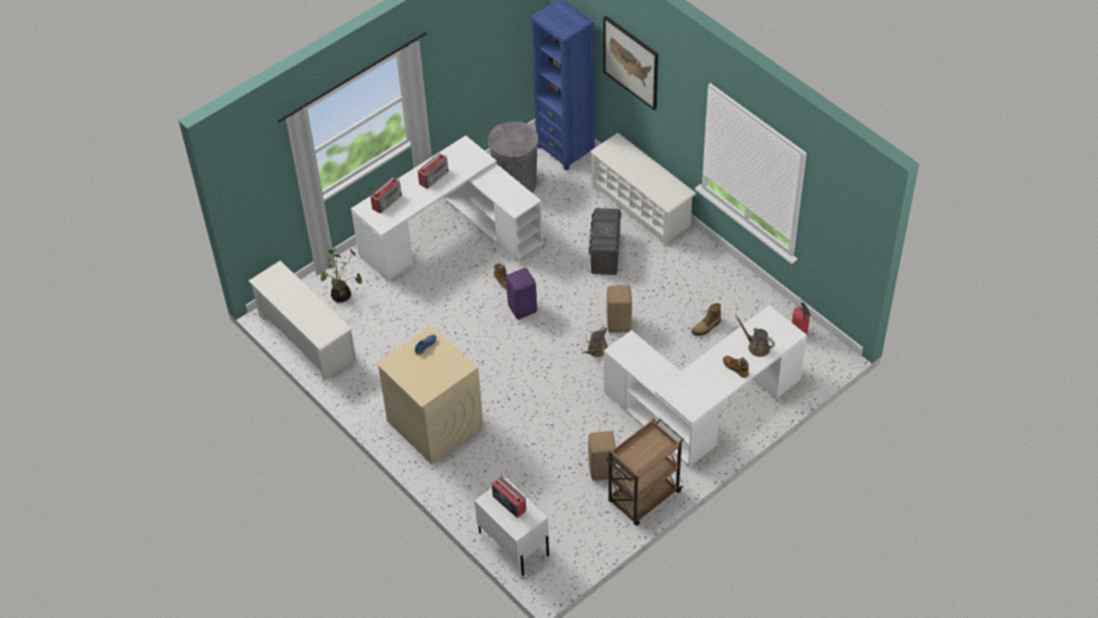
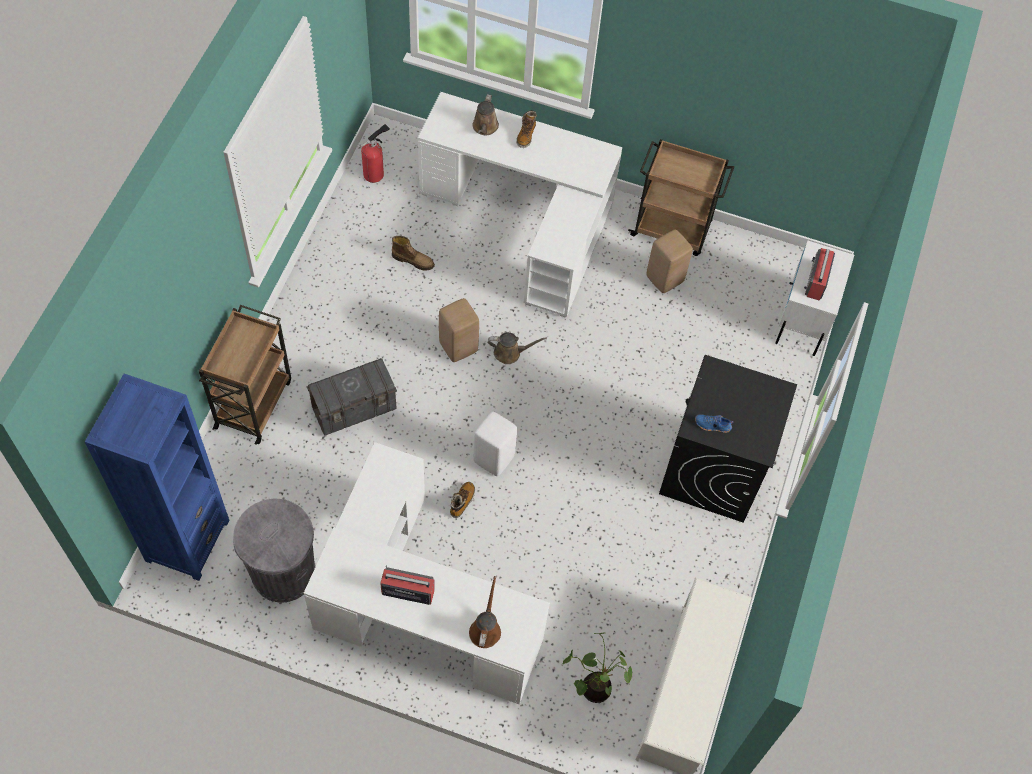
camera: 125 degrees left, 10 degrees up
radio [370,177,402,214] -> brown watering can [469,576,501,648]
beige washing machine [376,325,484,464] -> black washing machine [659,355,797,523]
purple stool [506,268,537,319] -> white stool [473,412,517,476]
white shoe rack [590,133,696,246] -> brown cart [199,305,291,445]
picture [603,16,658,110] -> none

